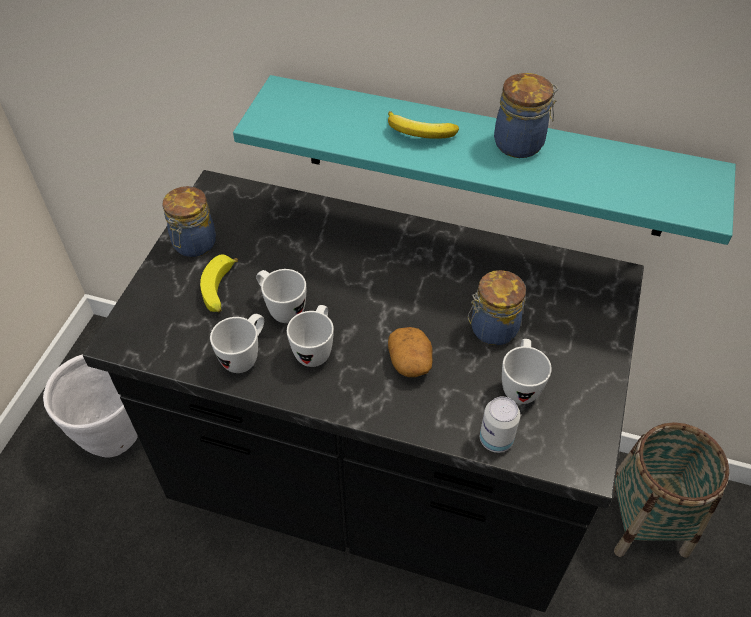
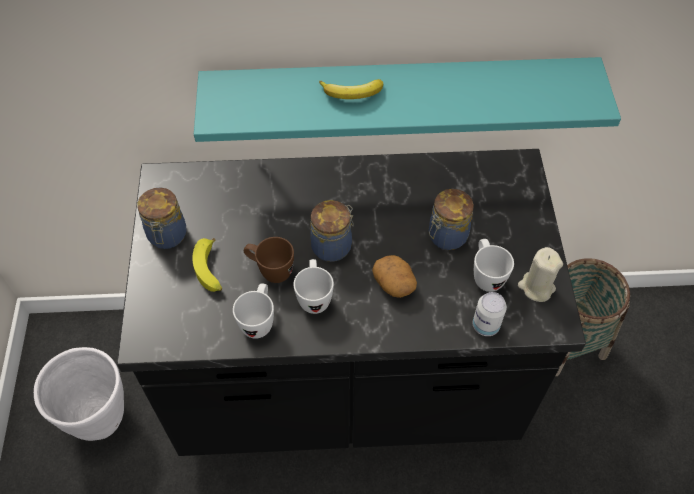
camera: 20 degrees left, 5 degrees up
white mug [256,269,306,323] -> brown mug [244,237,294,283]
jar [494,73,559,158] -> jar moved to [310,200,354,262]
none -> beige candle [518,247,563,302]

